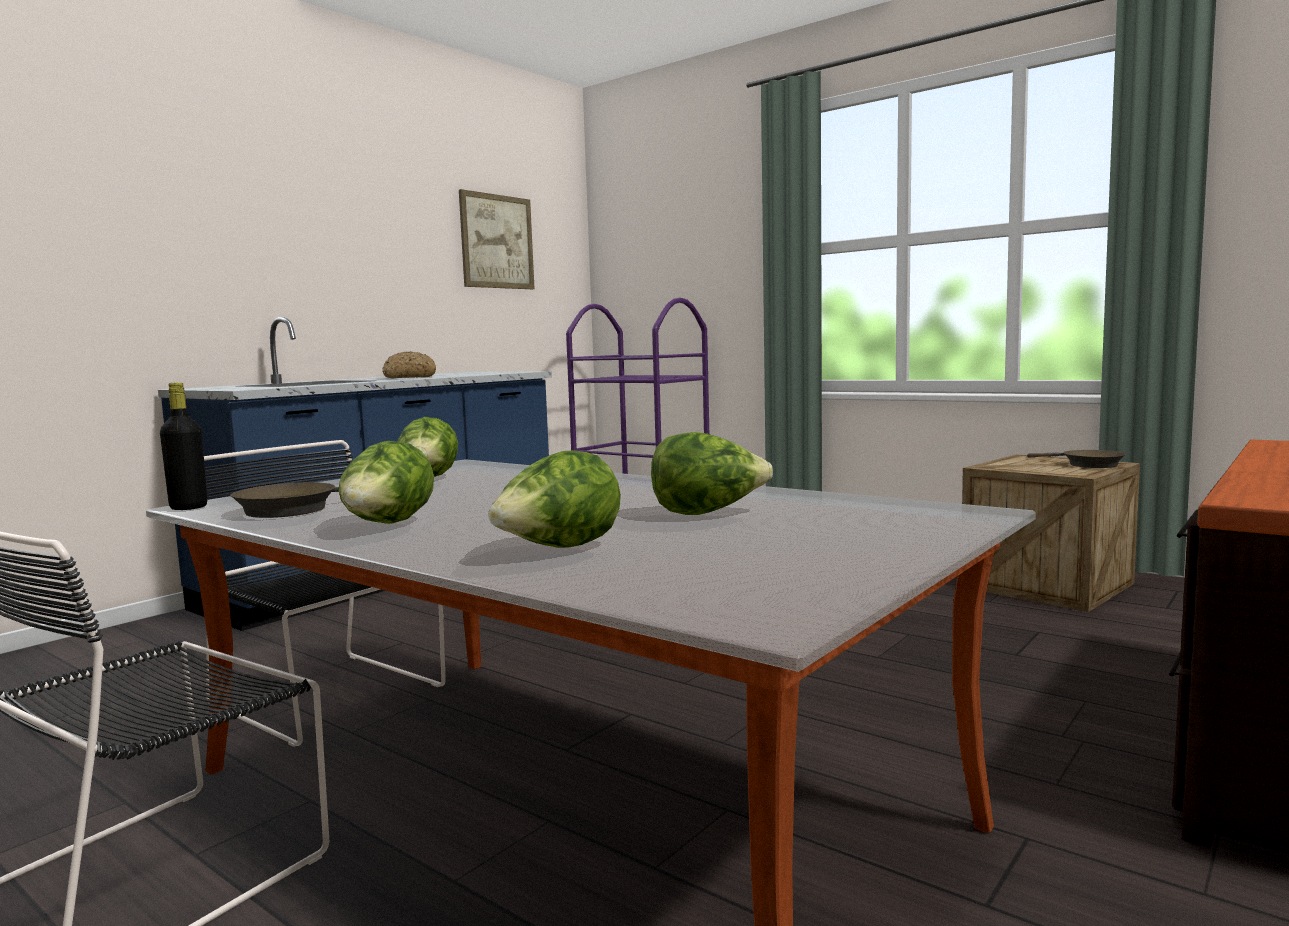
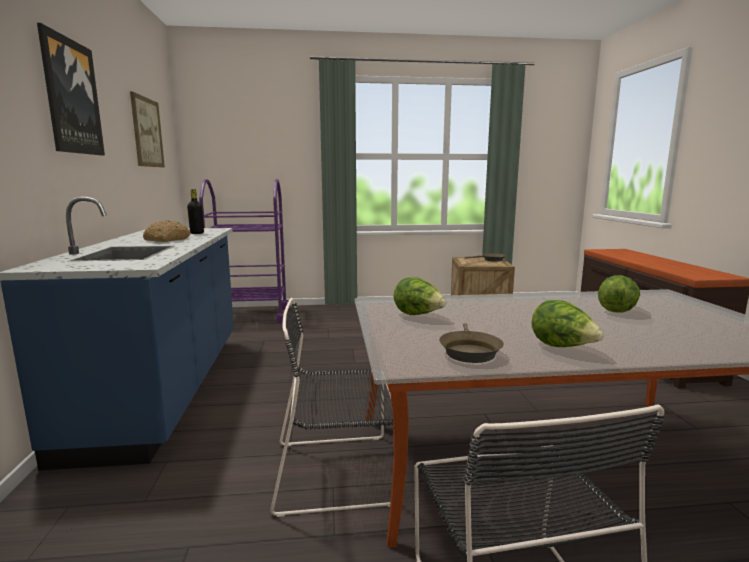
camera: 45 degrees left, 5 degrees up
black bottle [160,382,207,510] -> black bottle moved to [187,189,204,234]
lettuce [488,450,621,548] -> none
none -> picture [37,23,105,156]

